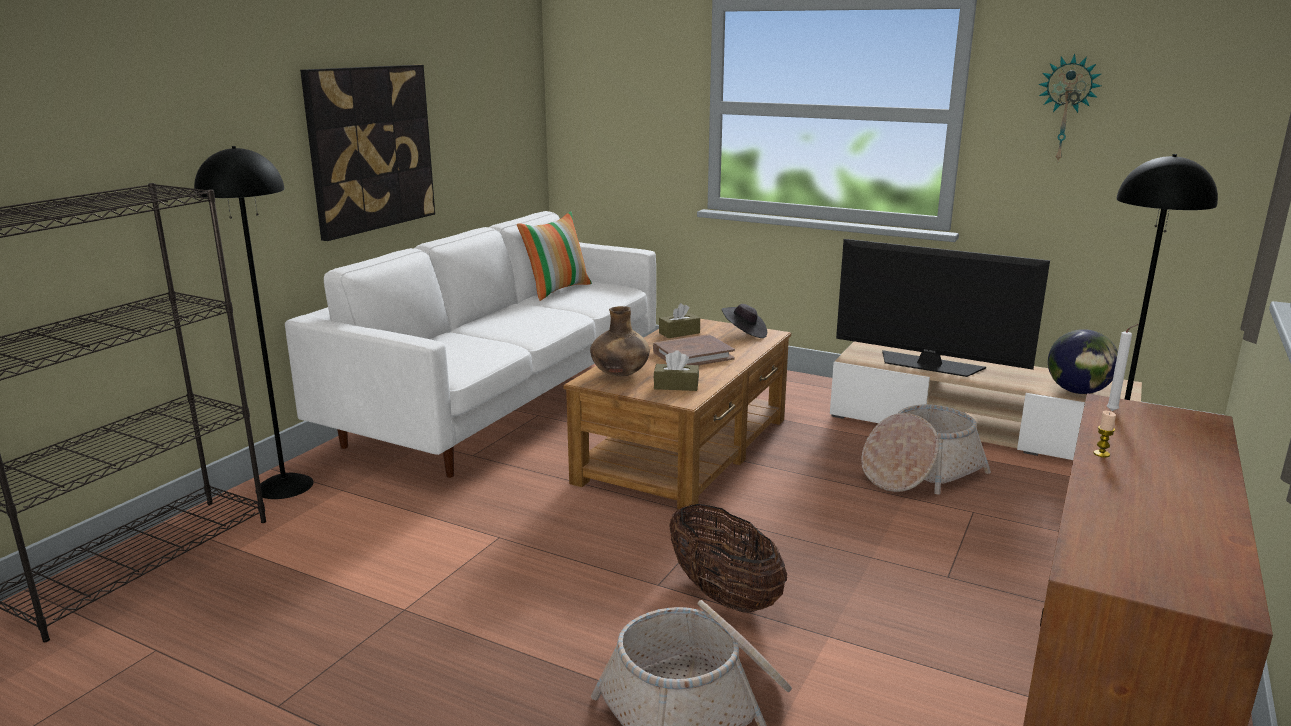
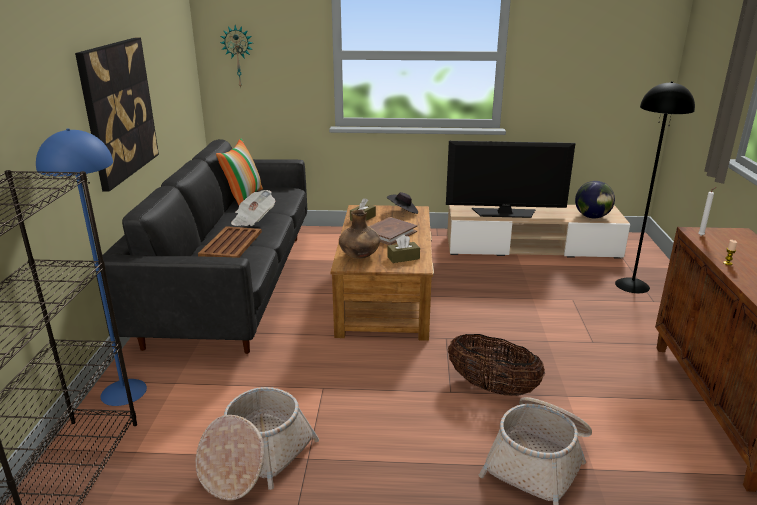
camera: 25 degrees left, 5 degrees up
black floor lamp [194,146,314,499] -> blue floor lamp [36,128,147,406]
white sofa [285,211,656,478] -> black sofa [94,139,307,354]
basket [861,404,991,494] -> basket moved to [196,387,319,500]
wall clock [1038,54,1101,163] -> wall clock moved to [220,25,253,88]
none -> brown tray [198,226,262,258]
none -> newspaper [231,190,275,226]

